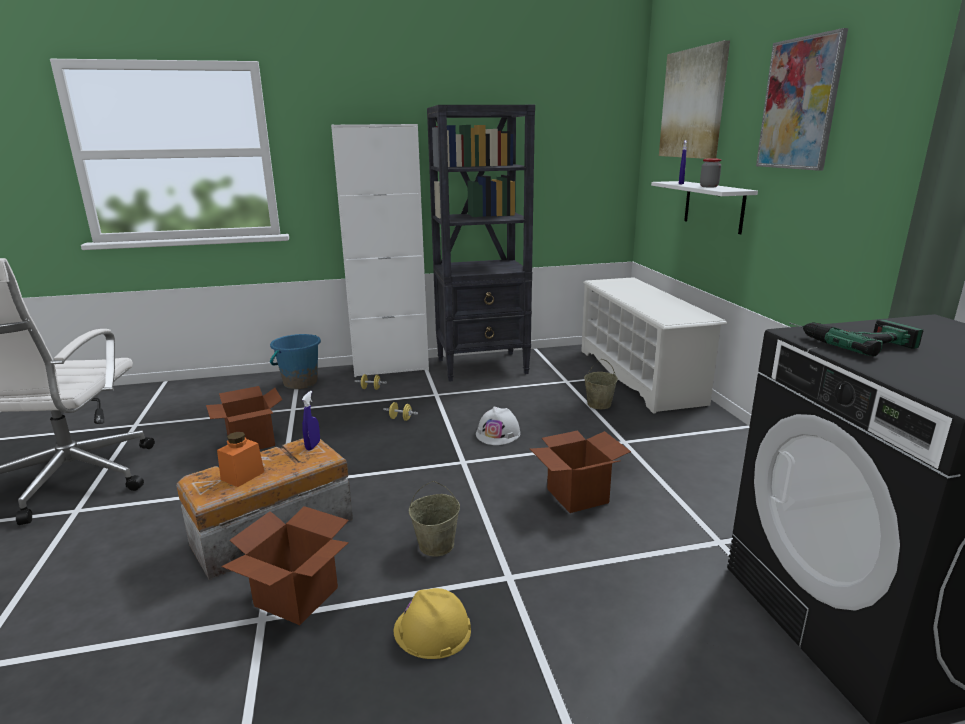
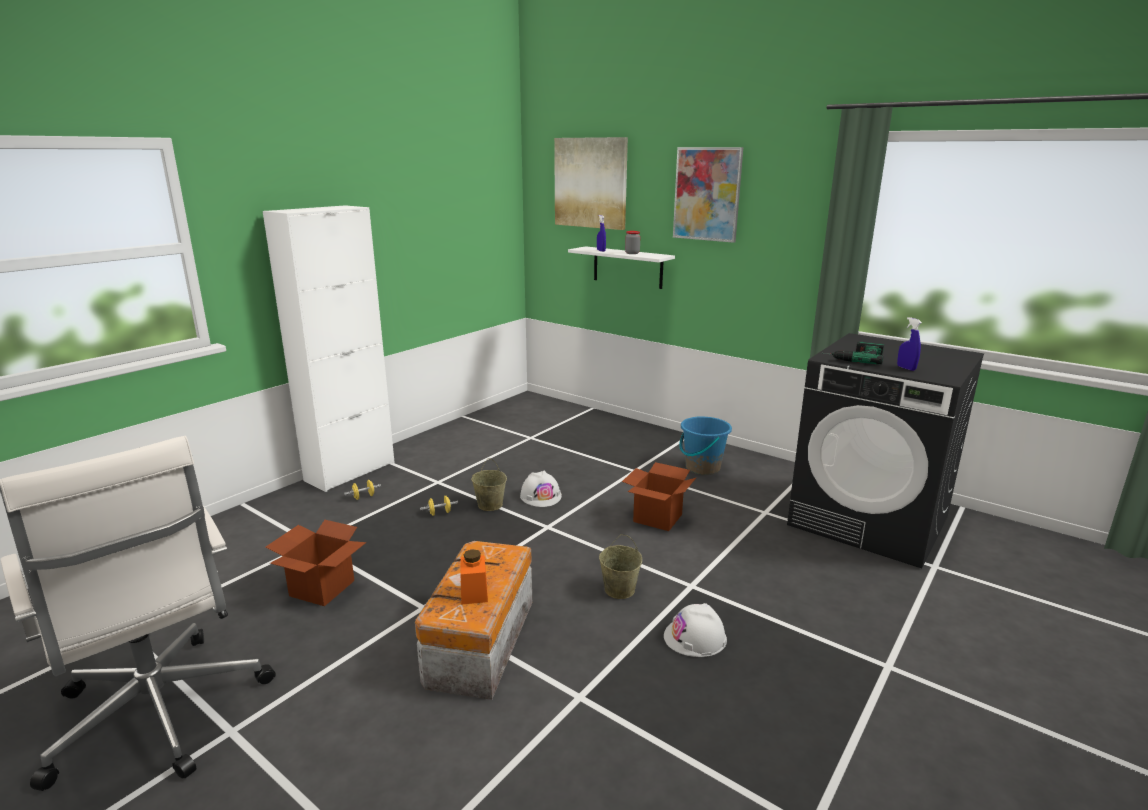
camera: 40 degrees left, 0 degrees up
cardboard box [221,506,349,625] -> none
blue bucket [270,334,321,389] -> blue bucket moved to [679,416,732,475]
blue spray bottle [302,391,320,451] -> blue spray bottle moved to [897,317,922,371]
yellow hard hat [394,588,471,659] -> white hard hat [664,603,727,657]
black bookcase [427,105,535,382] -> none
white shoe rack [581,277,727,414] -> none
beige bucket [584,359,618,409] -> beige bucket moved to [471,458,507,511]

